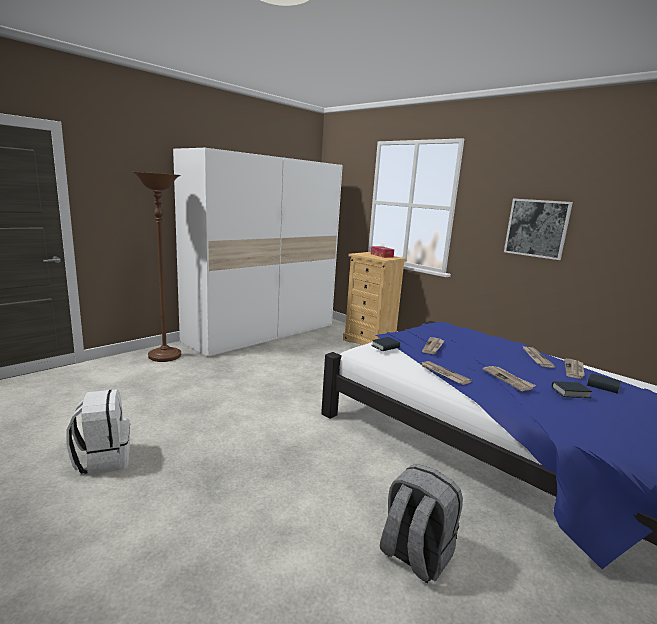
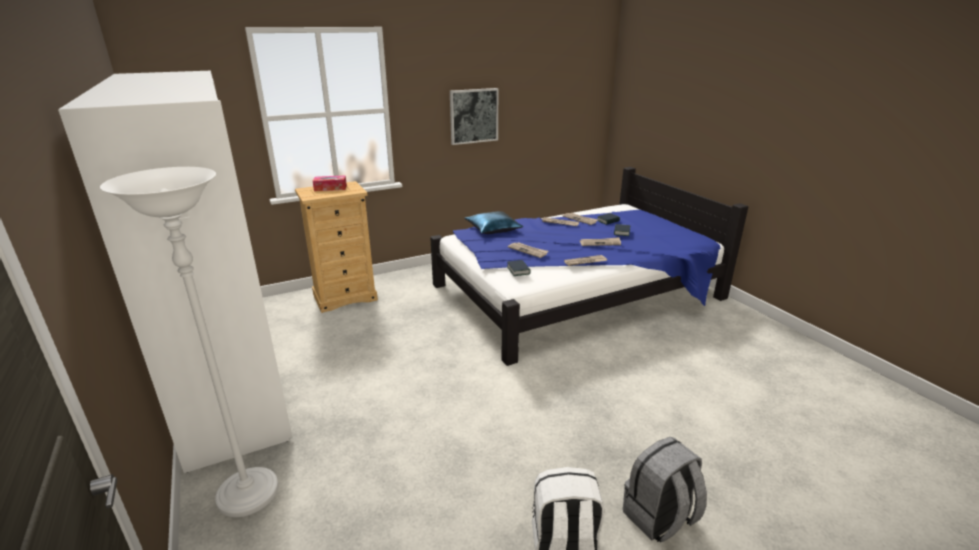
camera: 70 degrees left, 10 degrees up
brown floor lamp [133,172,181,362] -> white floor lamp [100,167,278,517]
grey backpack [380,464,463,583] -> grey backpack moved to [623,437,707,542]
none -> blue pillow [464,211,523,234]

